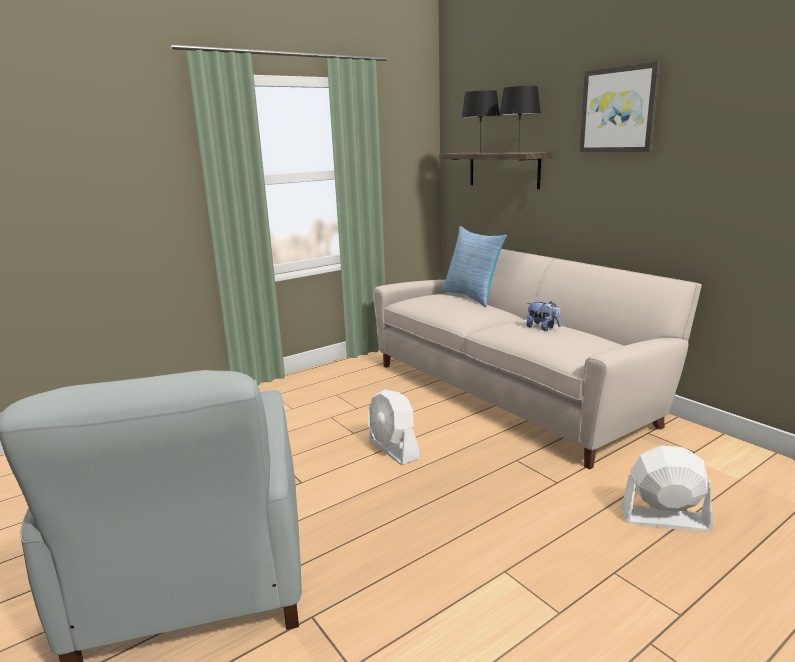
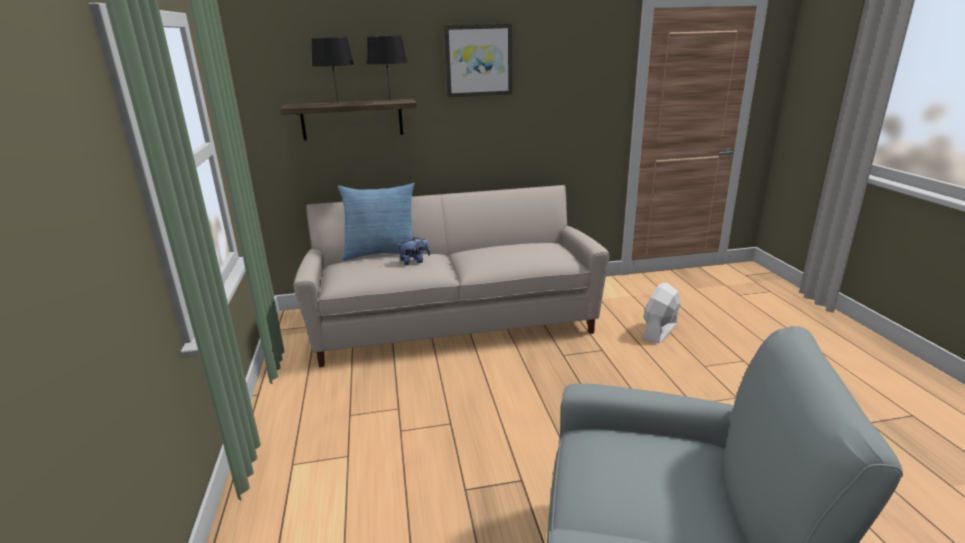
camera: 65 degrees left, 5 degrees up
white fan [368,389,420,465] -> none
plush toy [526,301,561,331] -> plush toy moved to [397,237,431,265]

